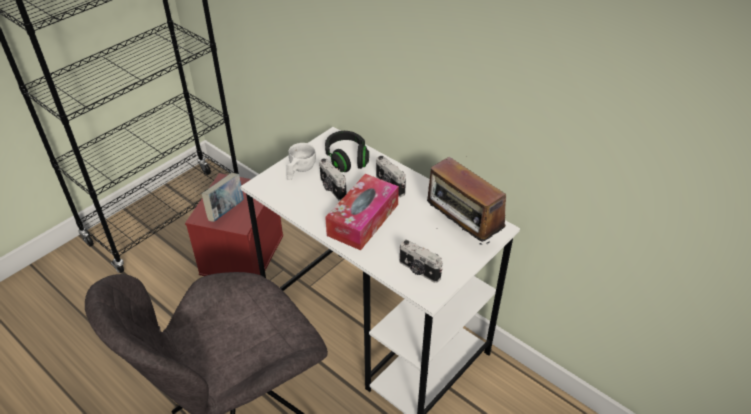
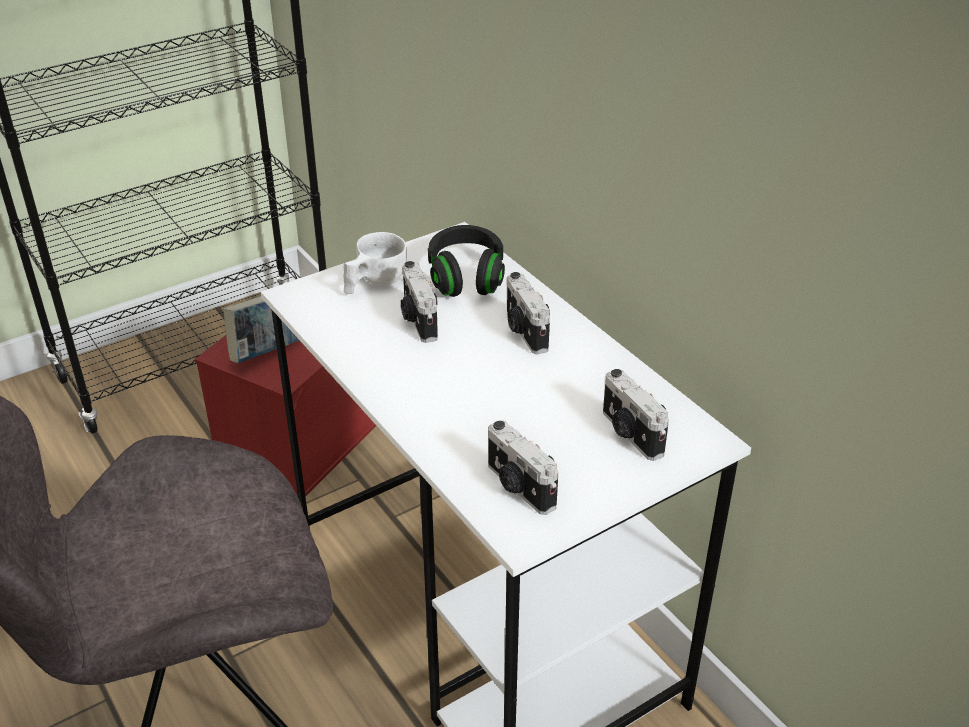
camera: 15 degrees right, 5 degrees down
tissue box [325,174,399,250] -> none
radio [427,157,506,247] -> camera [603,369,669,461]

